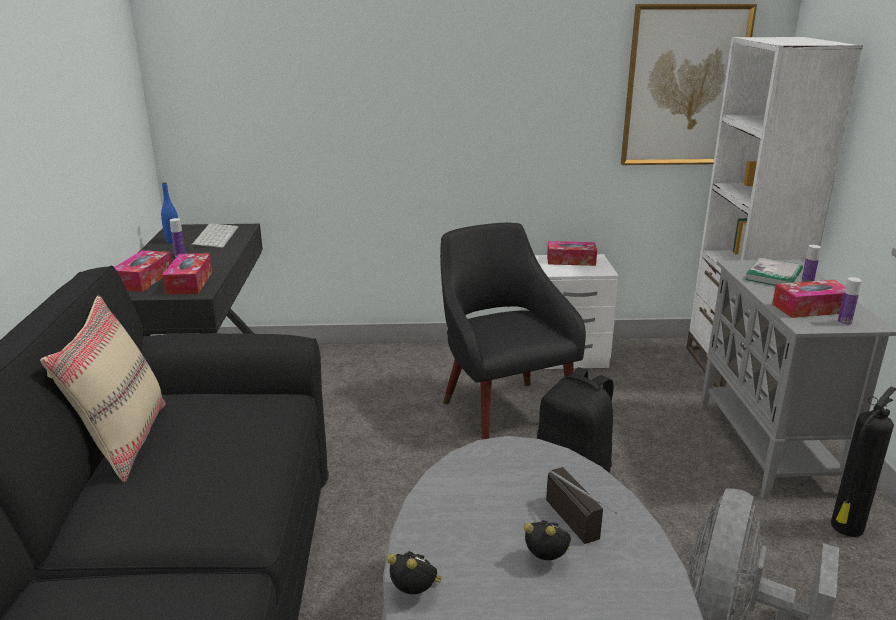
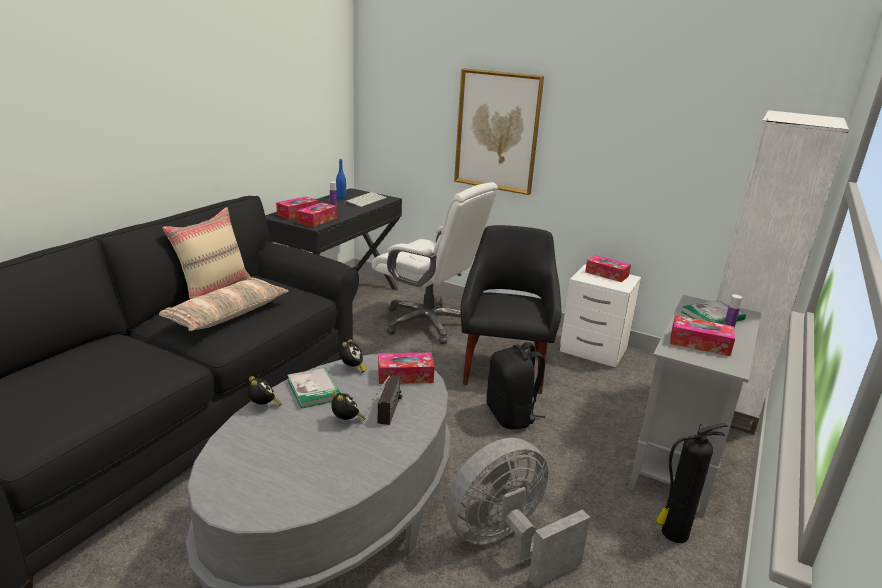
camera: 30 degrees right, 0 degrees up
picture [621,4,757,165] -> picture moved to [454,68,544,195]
bottle [837,277,862,326] -> none
none -> pillow [159,278,289,331]
none -> book [288,368,341,409]
none -> alarm clock [340,339,367,373]
none -> white office chair [372,182,498,344]
none -> tissue box [378,353,434,384]

